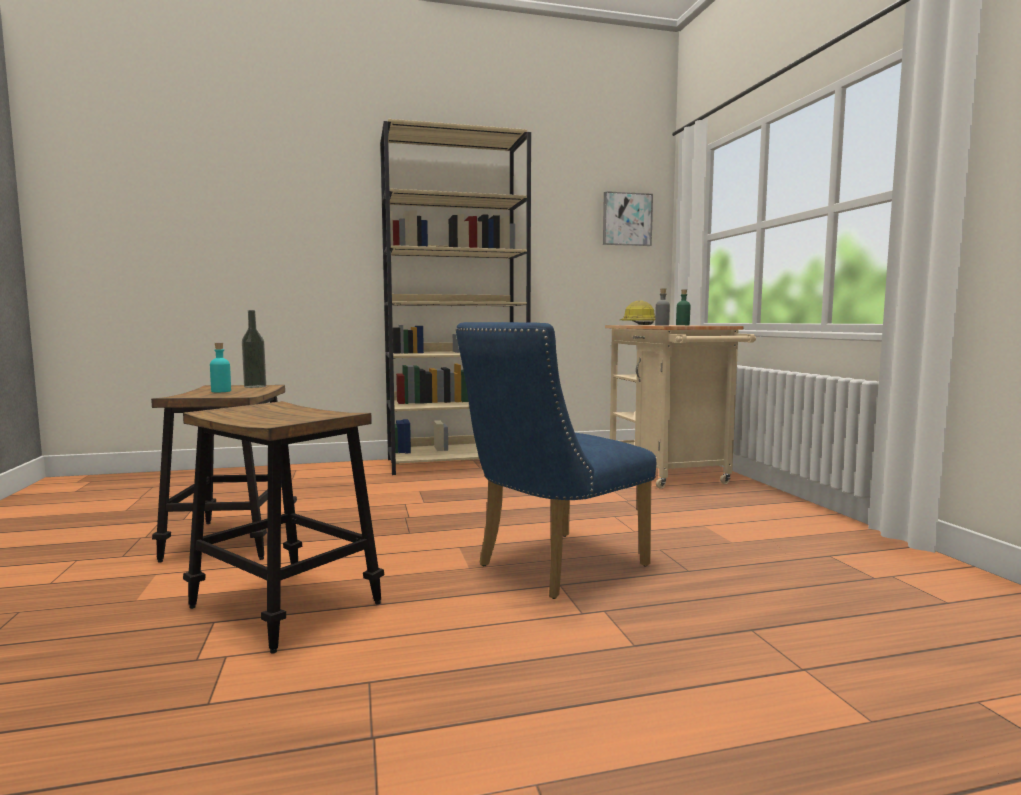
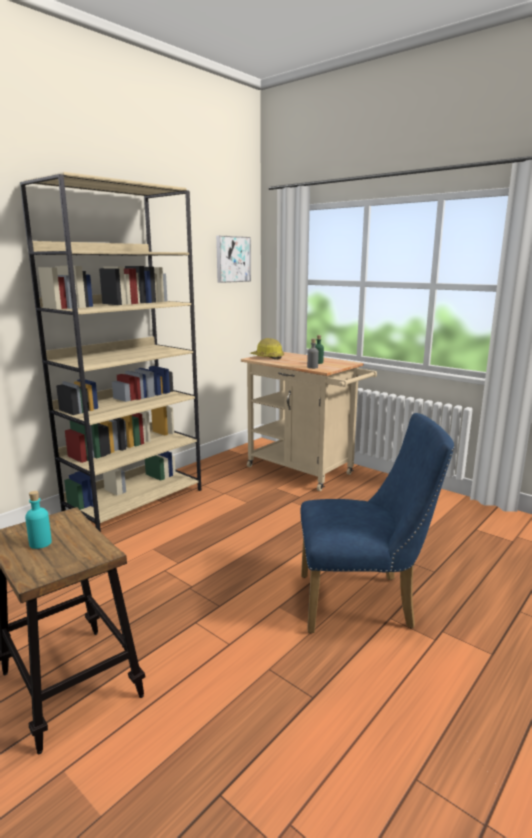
camera: 35 degrees left, 10 degrees up
stool [183,401,384,654] -> none
bottle [242,310,266,388] -> none
blue chair [455,322,656,599] -> blue chair turned 105 degrees counterclockwise [300,413,454,633]

